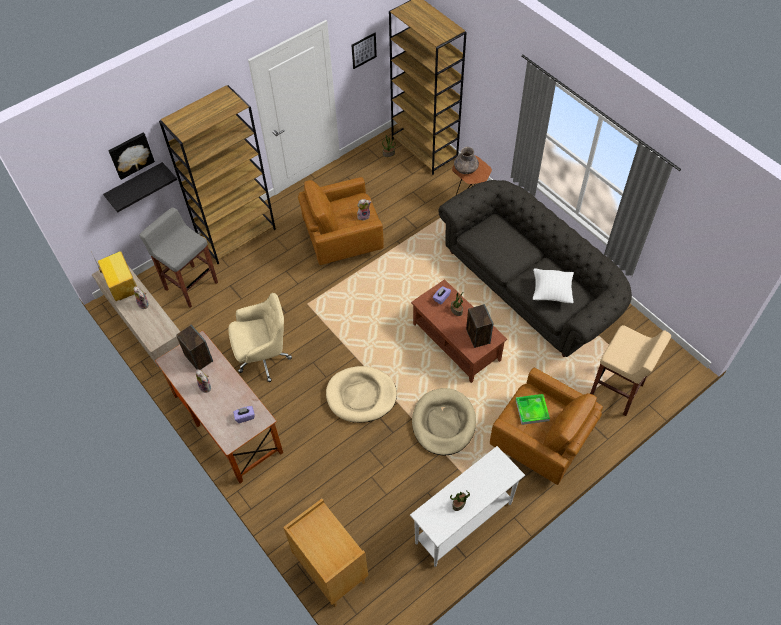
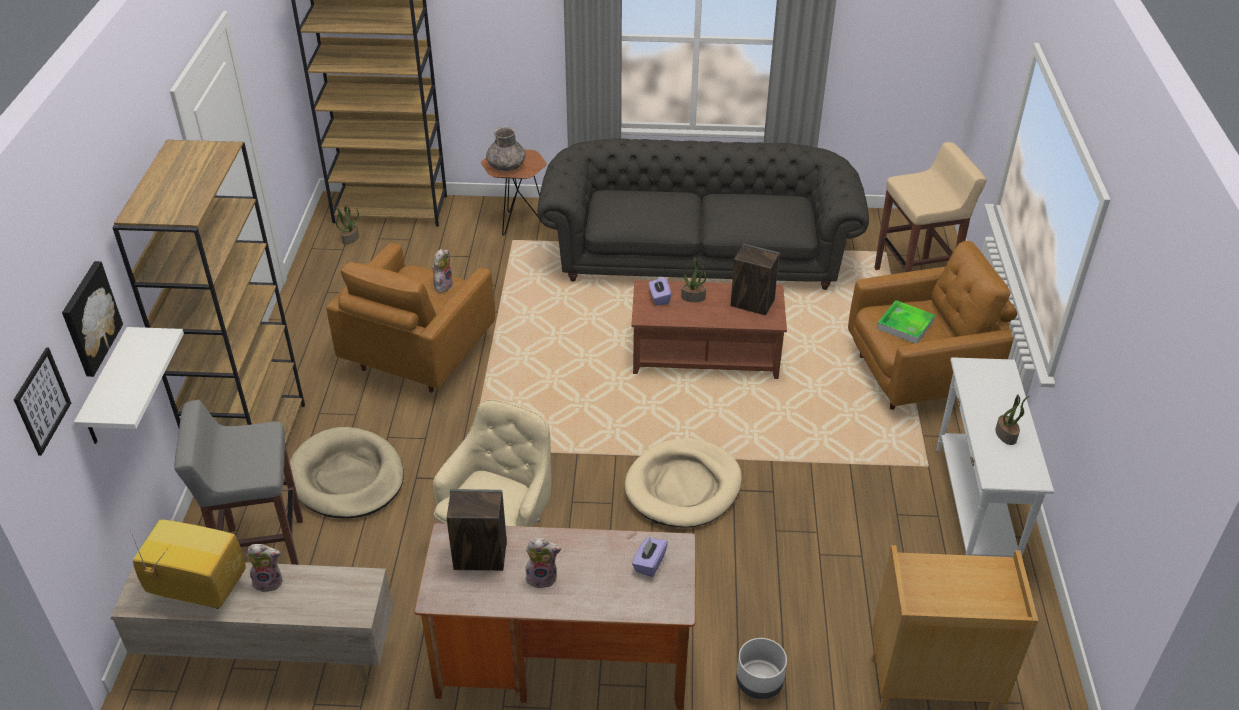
camera: 50 degrees left, 15 degrees down
black shelf [103,162,177,212] -> white shelf [74,327,184,444]
picture [351,33,377,69] -> picture moved to [14,348,71,456]
beige dog bed [412,388,476,456] -> beige dog bed moved to [290,427,404,518]
white pillow [533,268,574,303] -> none
none -> grey planter [736,638,787,699]

